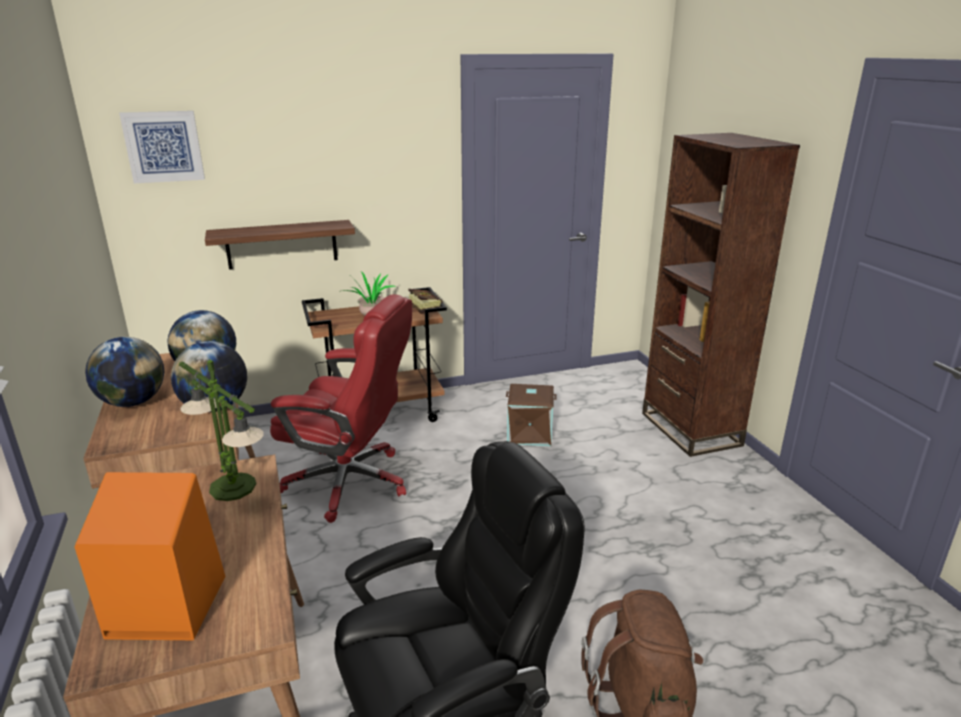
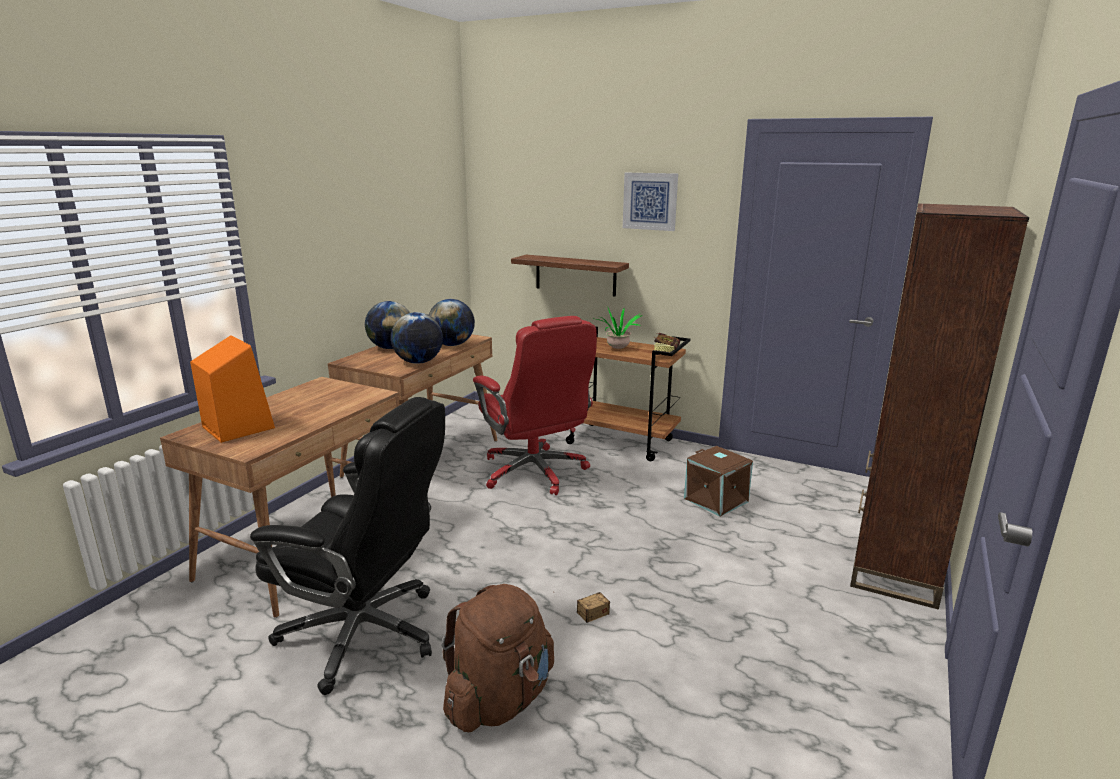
camera: 45 degrees right, 5 degrees down
picture [119,111,205,183] -> picture moved to [623,173,678,231]
table lamp [179,360,264,501] -> none
none -> storage box [553,592,610,623]

